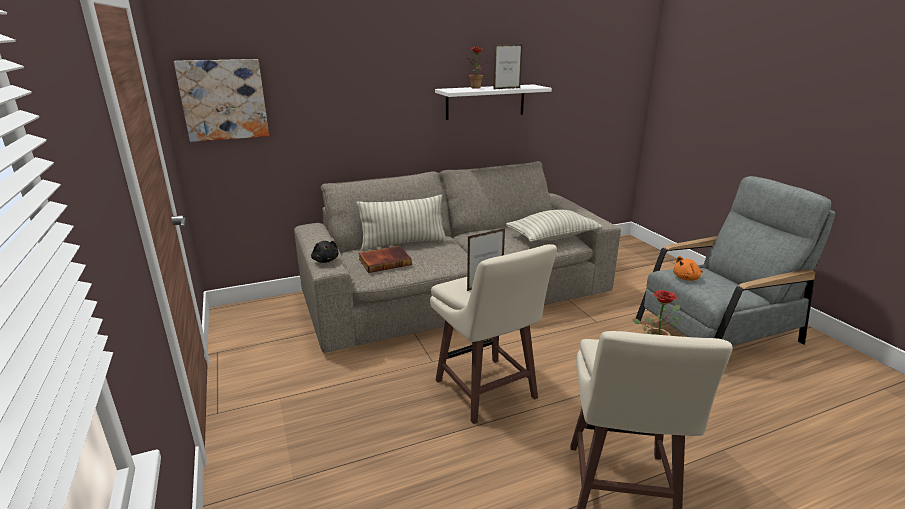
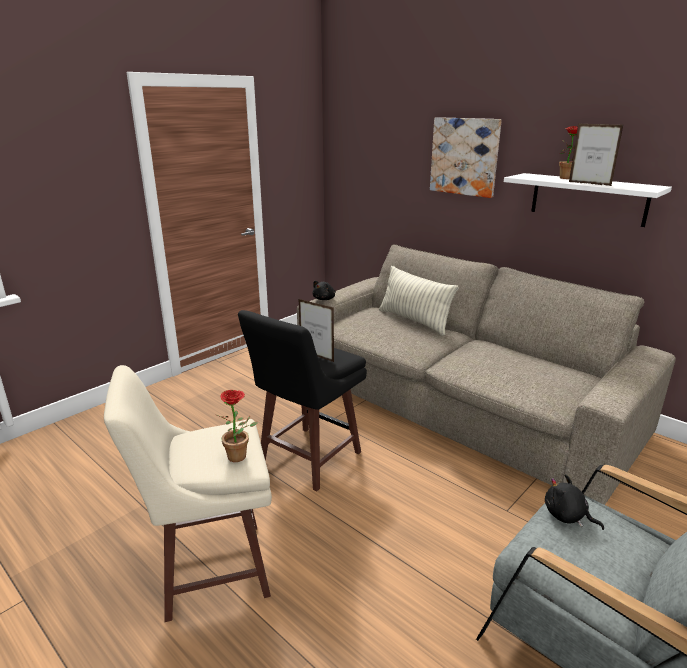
camera: 65 degrees right, 0 degrees up
picture [174,59,269,142] -> picture moved to [430,117,502,198]
book [359,246,412,273] -> none
beige stool [430,244,557,424] -> black stool [238,310,367,491]
pillow [506,209,603,242] -> none
orange plush toy [673,256,703,281] -> black plush toy [545,474,604,530]

